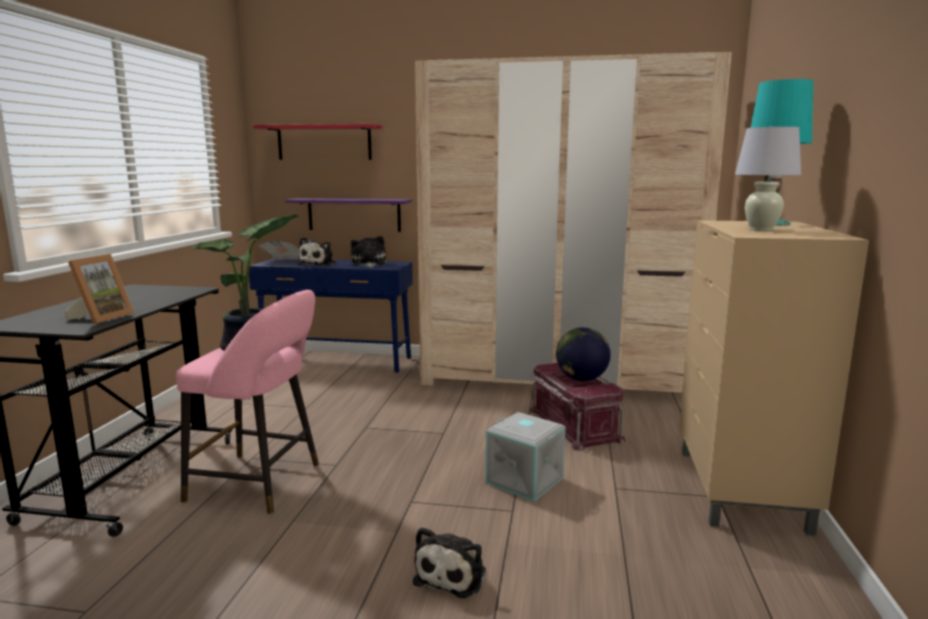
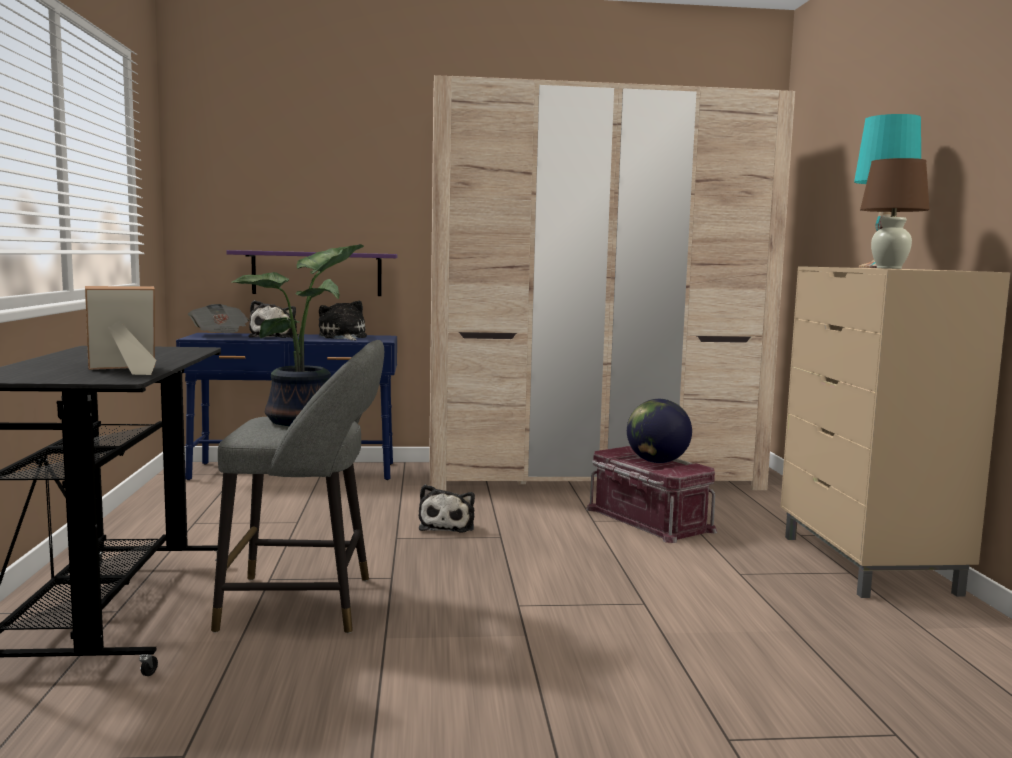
camera: 15 degrees left, 5 degrees down
picture frame [65,254,134,324] -> picture frame turned 120 degrees counterclockwise [85,286,156,375]
pink stool [176,290,319,514] -> grey stool [211,340,384,633]
red shelf [253,124,382,160] -> none
plush toy [413,527,486,598] -> plush toy moved to [419,484,475,533]
grey storage box [486,412,565,502] -> none
white table lamp [735,127,801,231] -> brown table lamp [860,158,930,269]

